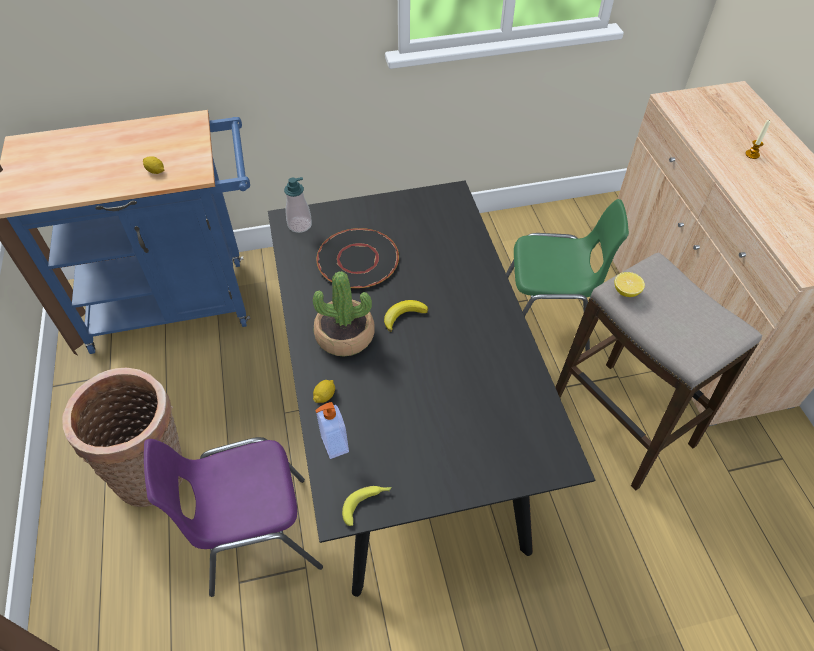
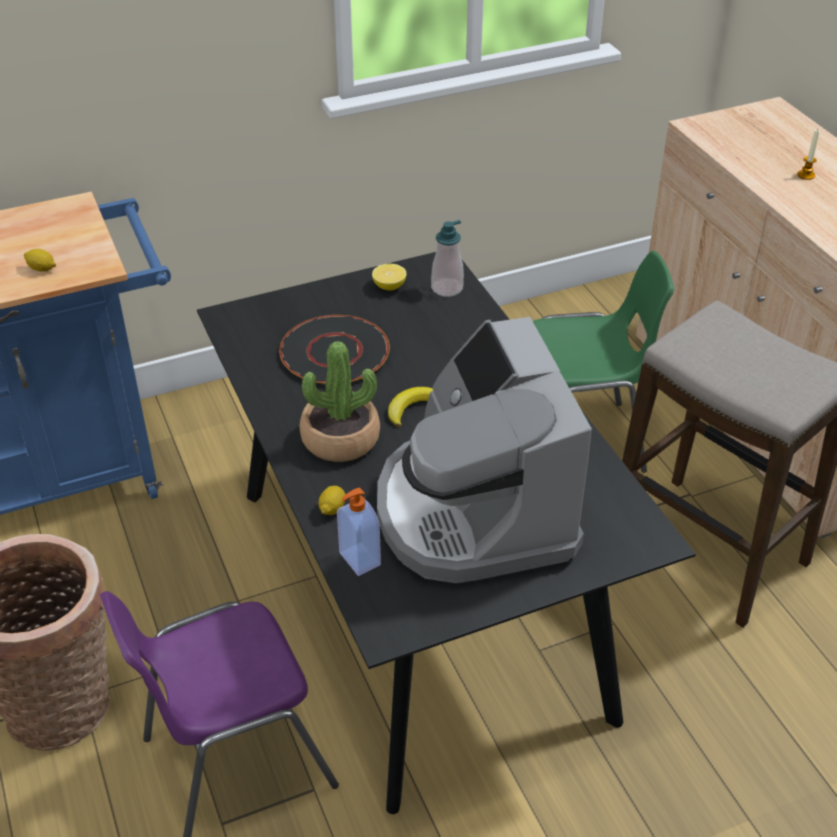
camera: 10 degrees left, 10 degrees down
soap dispenser [284,177,312,233] -> soap dispenser moved to [431,220,464,297]
banana [342,486,392,526] -> none
lemon [614,272,645,297] -> lemon moved to [372,264,407,290]
none -> coffee machine [377,317,592,583]

